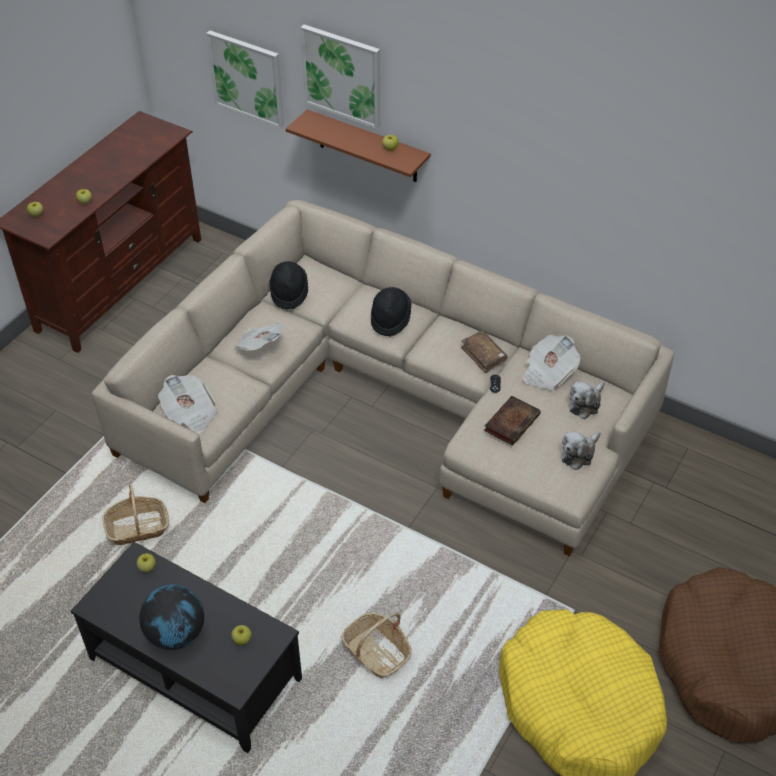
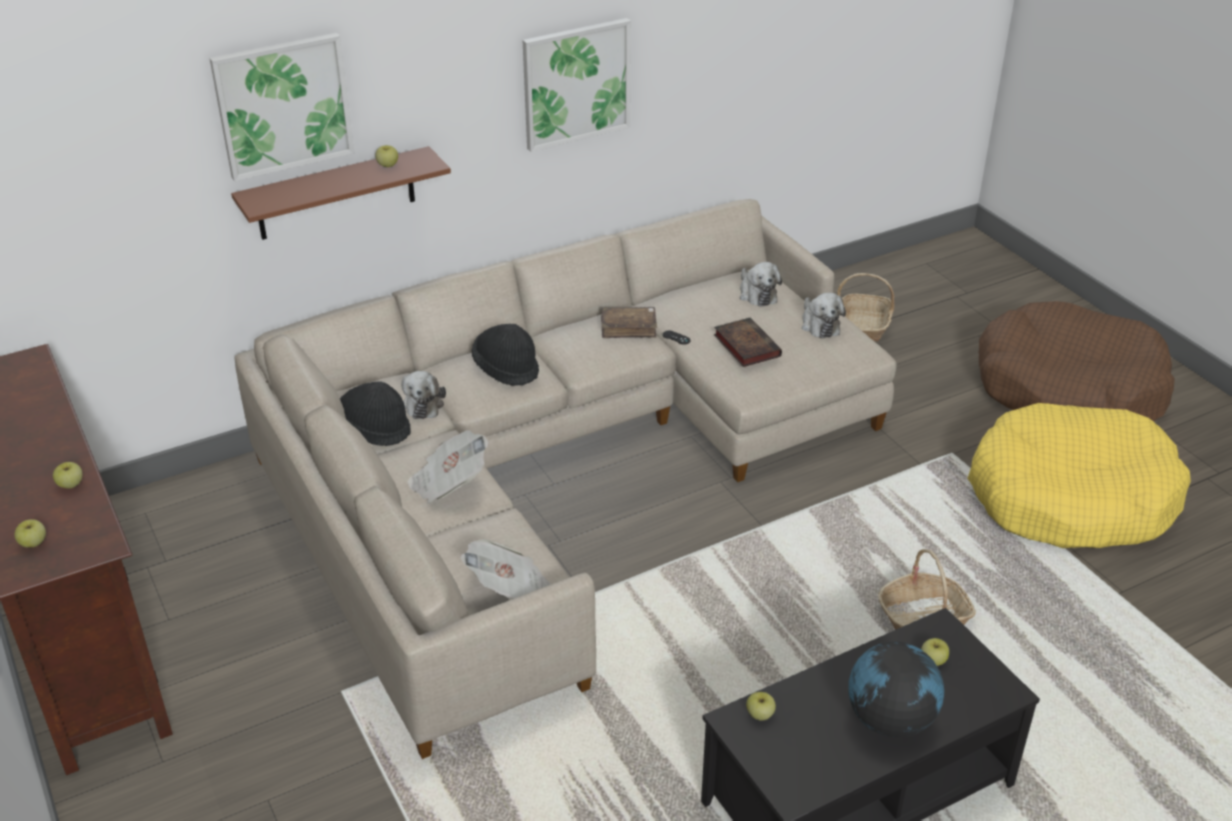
camera: 60 degrees left, 10 degrees down
basket [102,483,169,545] -> basket moved to [837,273,895,342]
picture [206,30,284,129] -> picture moved to [523,18,631,152]
newspaper [522,335,580,391] -> none
none -> plush toy [401,371,446,419]

